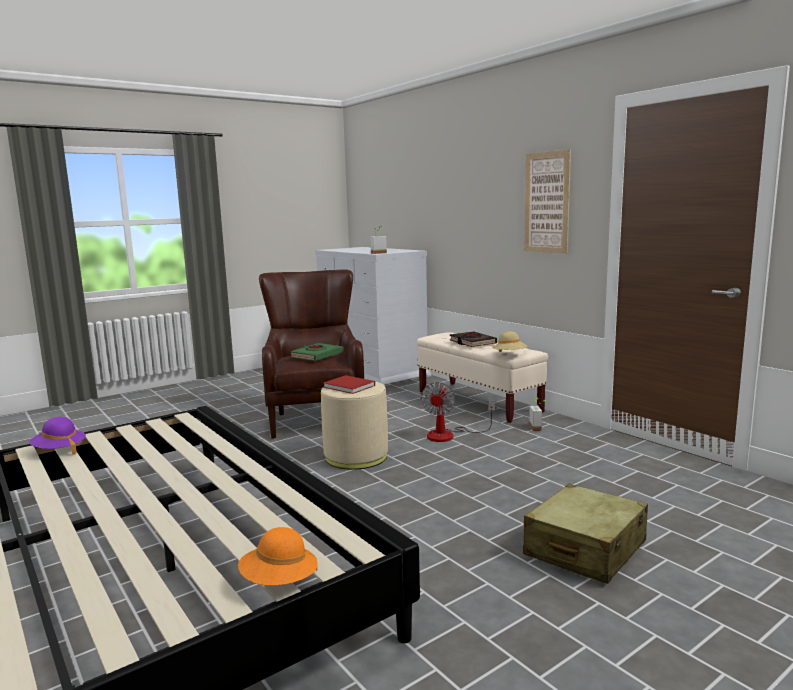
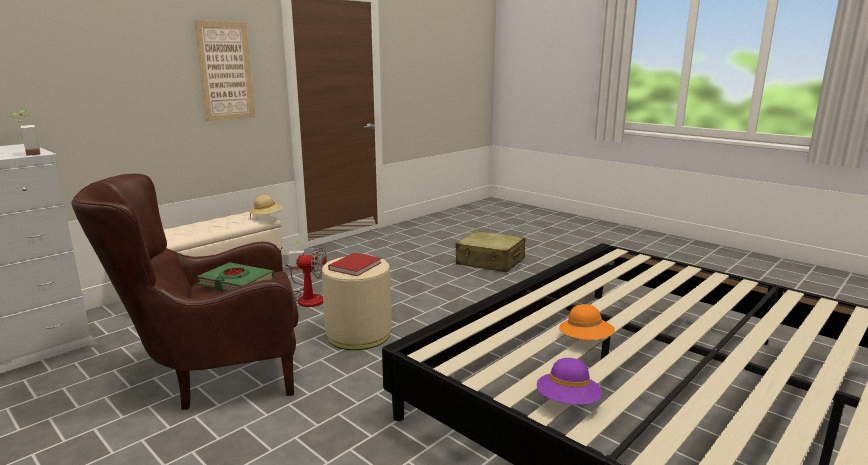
camera: 100 degrees left, 5 degrees up
orange hat [238,527,318,586] -> orange hat moved to [559,304,615,340]
black book [450,332,497,347] -> none

